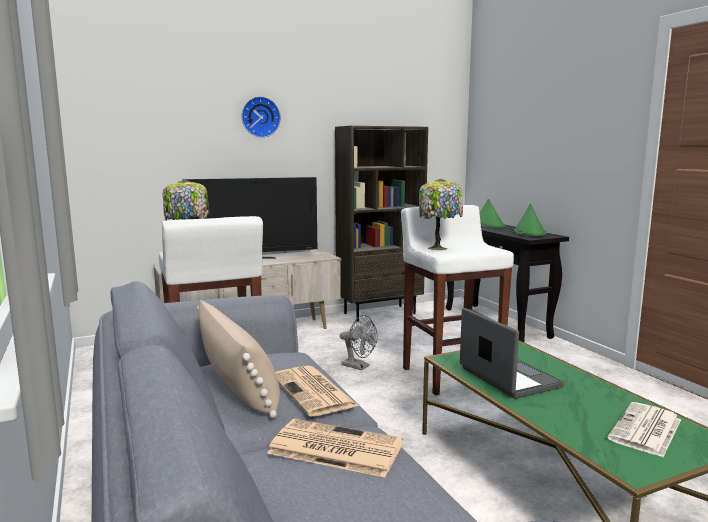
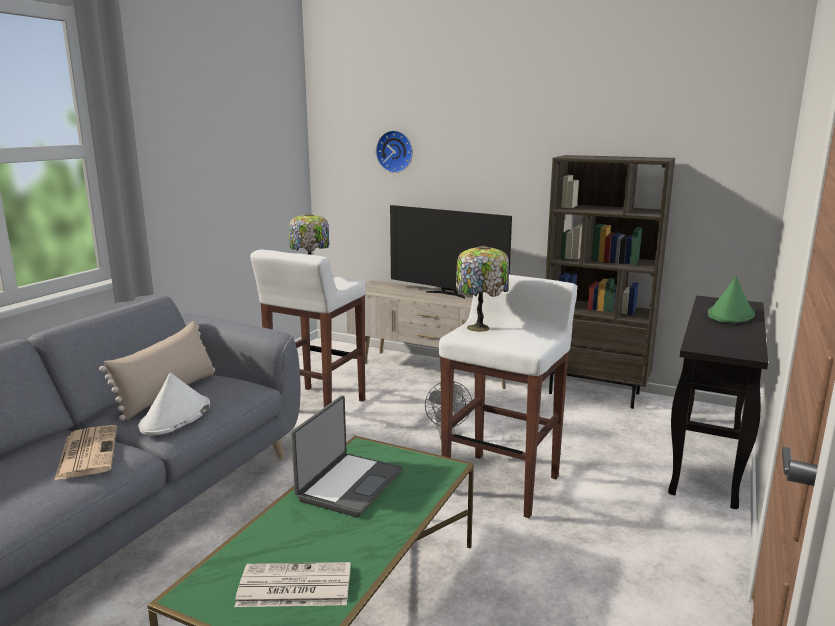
camera: 50 degrees right, 5 degrees up
wall clock [241,96,281,138] -> wall clock moved to [376,130,413,173]
newspaper [275,366,359,417] -> white hat [139,373,210,435]
green hat [513,204,547,236] -> none

